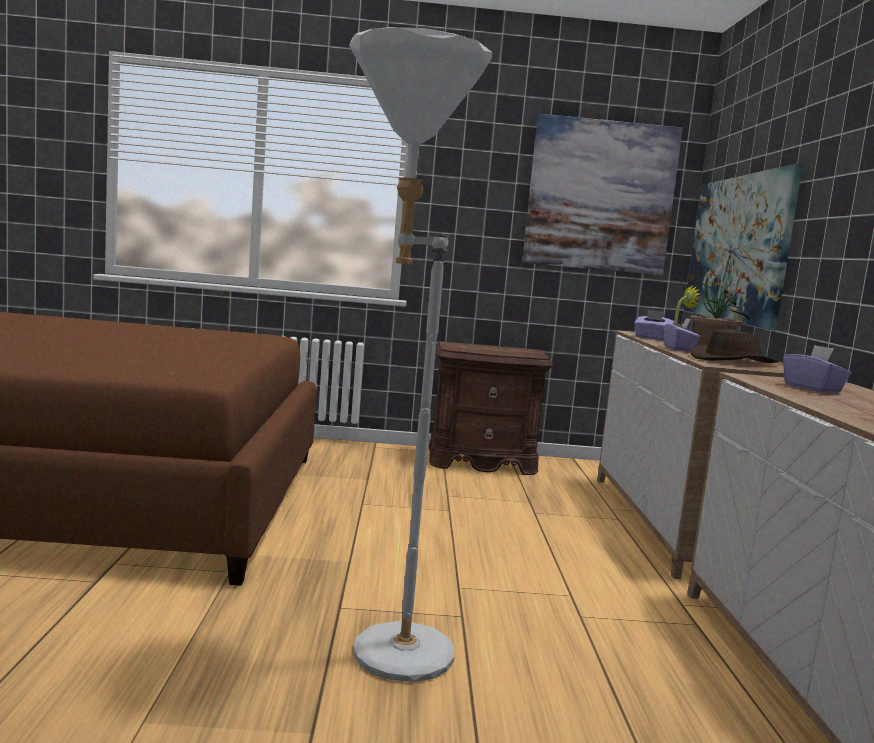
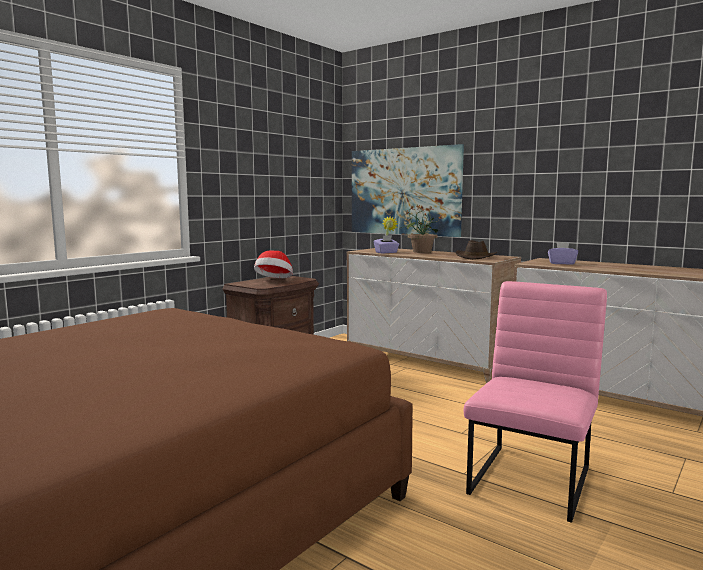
camera: 50 degrees left, 0 degrees up
white floor lamp [349,27,492,682] -> pink chair [464,281,607,523]
picture [522,113,683,275] -> none
purple tissue box [664,318,701,352] -> none
none -> hat [254,251,293,278]

